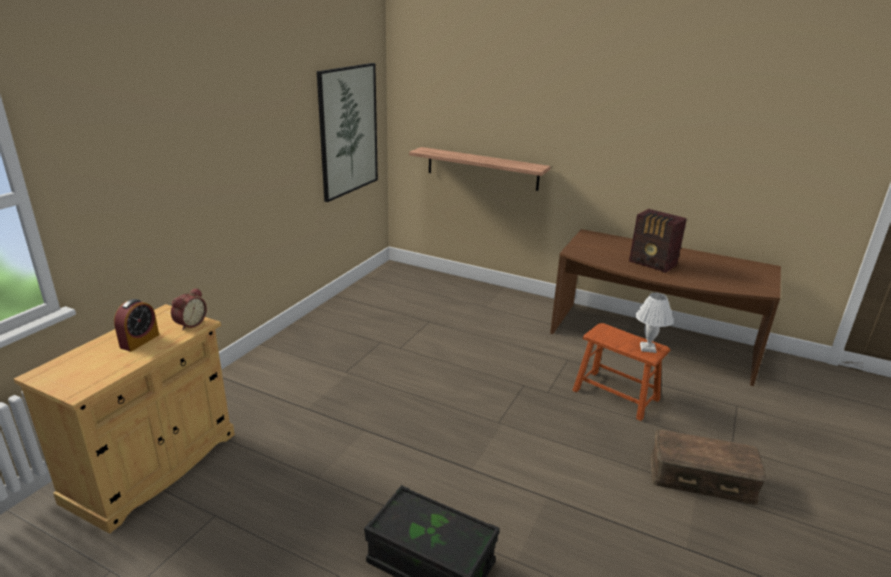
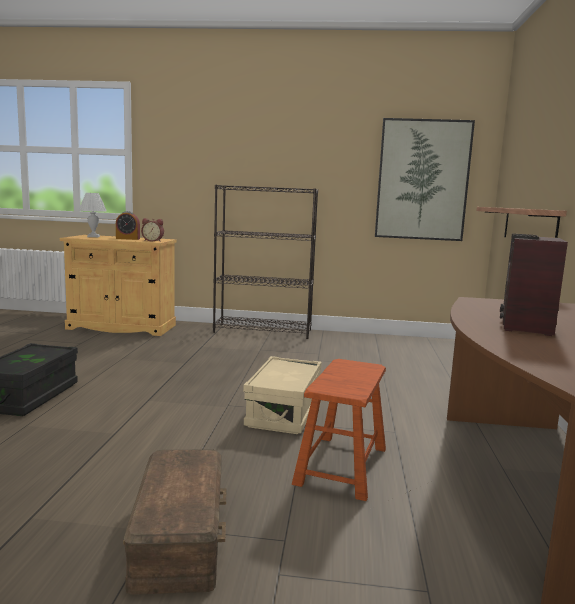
camera: 70 degrees right, 15 degrees down
white table lamp [635,293,673,353] -> white table lamp moved to [79,193,106,237]
none -> black bookcase [213,185,318,339]
none -> beige storage box [243,356,322,434]

